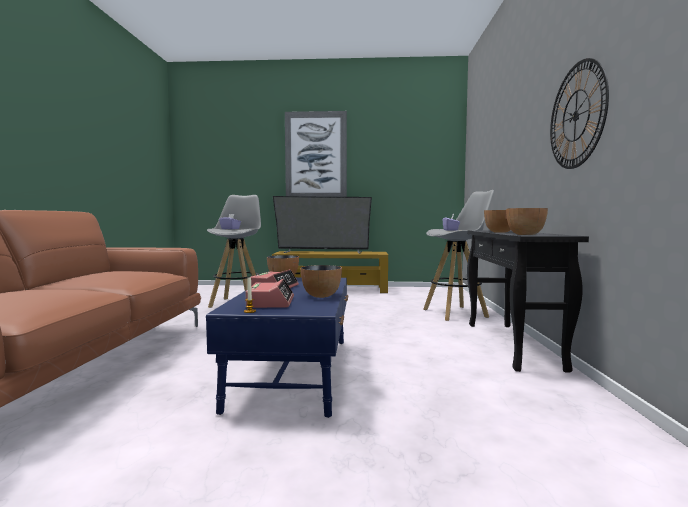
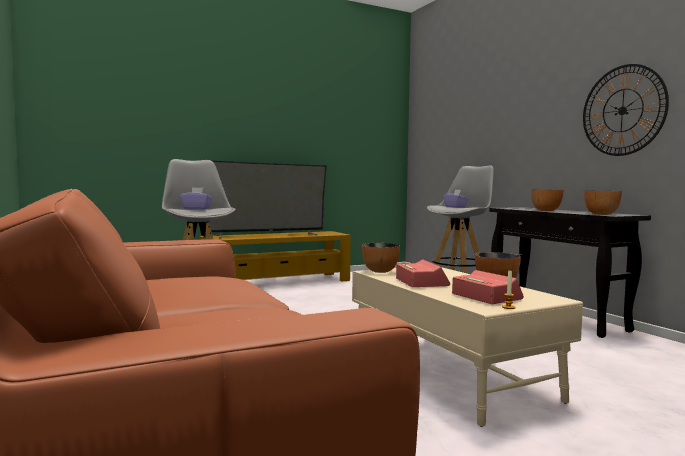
camera: 30 degrees left, 0 degrees up
blue coffee table [206,277,348,418] -> beige coffee table [352,267,583,427]
picture [285,111,347,197] -> none

